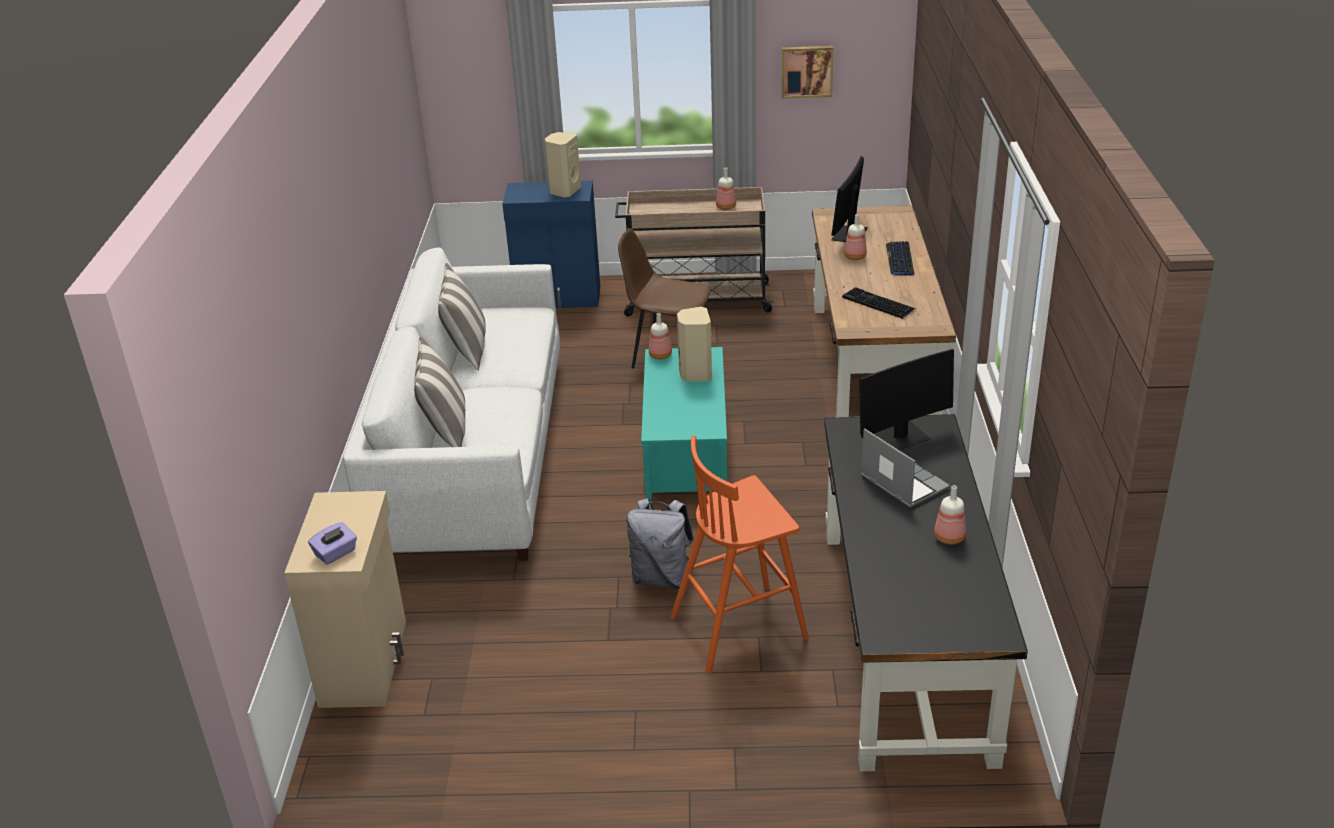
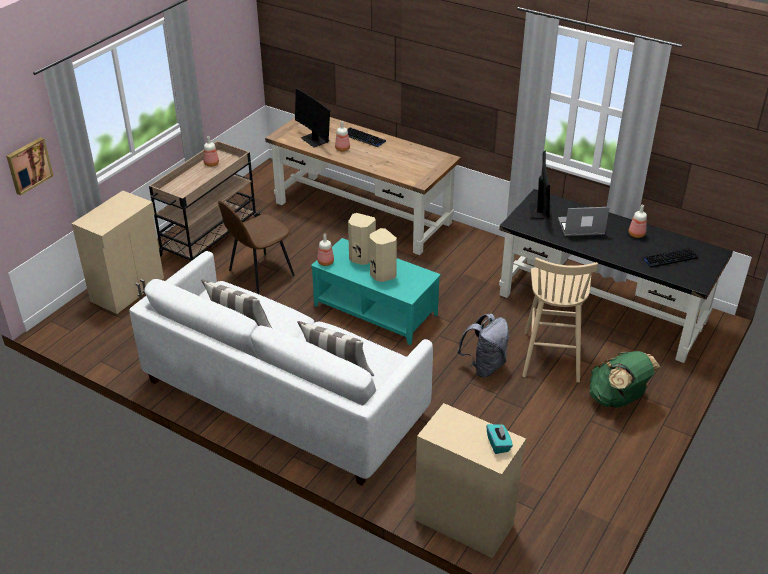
camera: 60 degrees left, 5 degrees up
purple tissue box [308,522,357,564] -> turquoise tissue box [486,424,513,454]
blue cabinet [502,180,600,308] -> beige cabinet [71,191,164,314]
beige speaker [545,132,581,198] -> beige speaker moved to [370,228,397,282]
orange stool [670,435,809,673] -> beige stool [522,257,598,383]
picture [782,46,834,99] -> picture moved to [6,137,53,195]
keyboard [842,287,916,319] -> keyboard moved to [642,248,698,268]
none -> green backpack [590,351,661,408]

